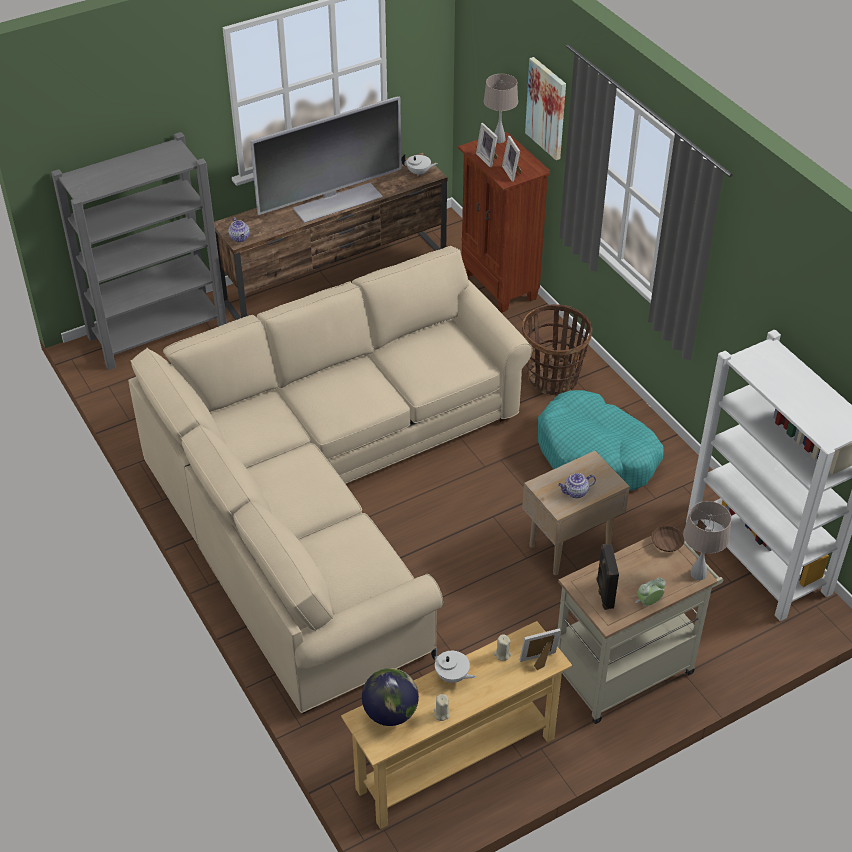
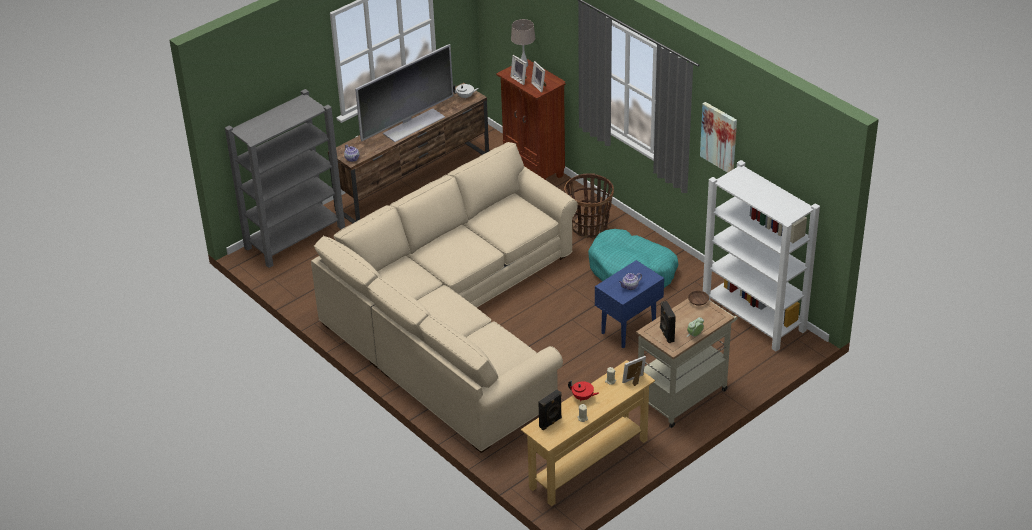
camera: 10 degrees left, 5 degrees down
globe [362,668,419,726] -> black speaker [539,390,562,430]
white teapot [431,648,476,683] -> red teapot [568,380,599,401]
beige side table [522,451,630,575] -> blue side table [595,260,664,348]
picture [525,57,566,160] -> picture moved to [700,102,737,173]
beige table lamp [683,501,732,580] -> none

